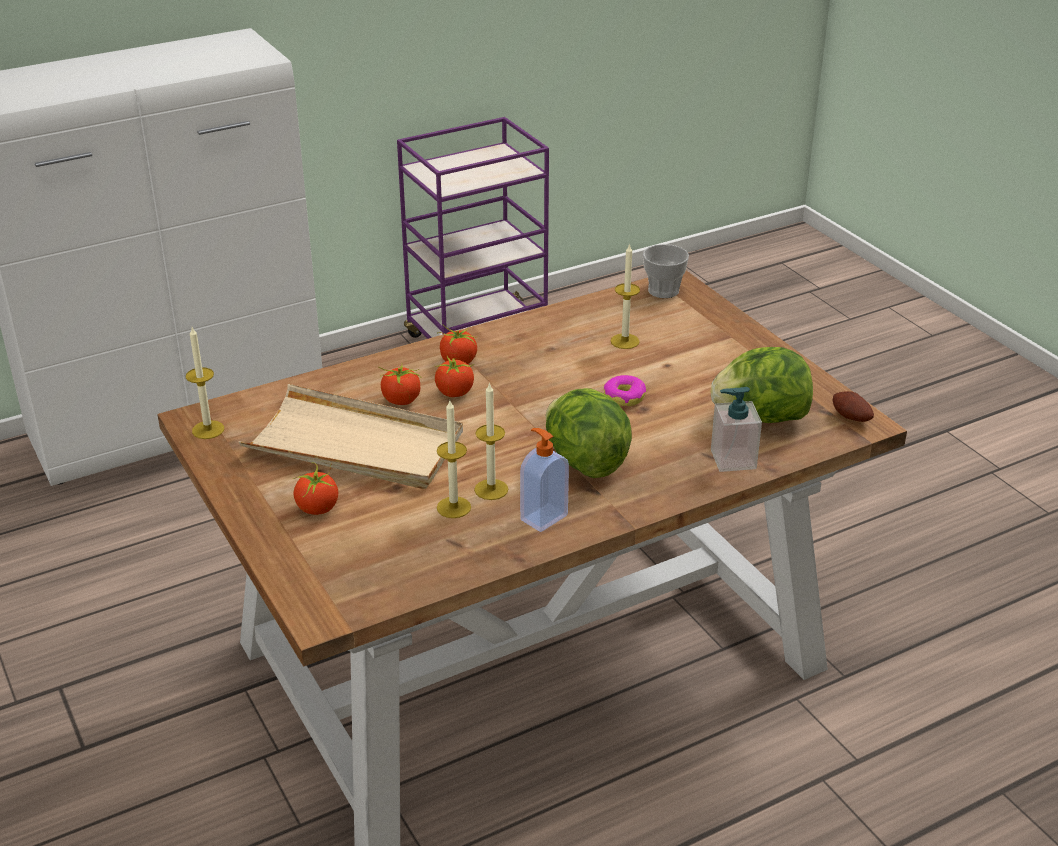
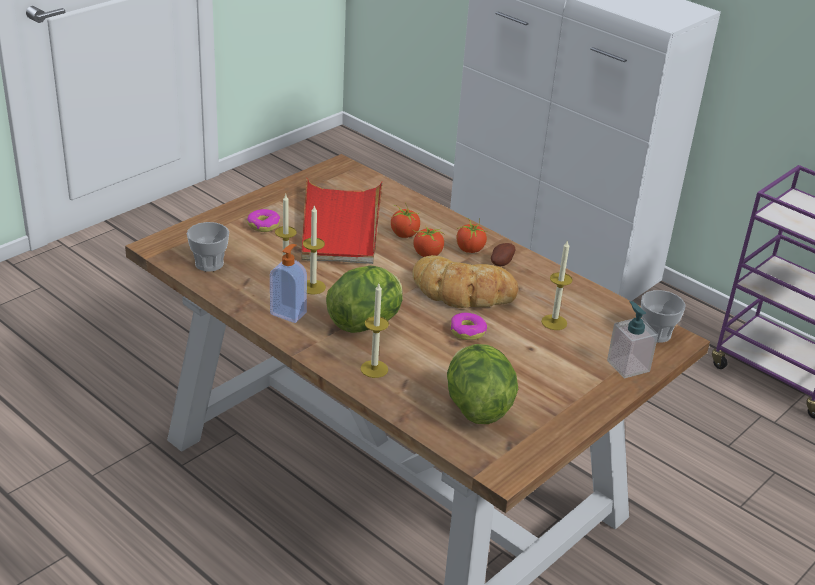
camera: 70 degrees right, 0 degrees up
candle [186,327,224,439] -> candle moved to [361,284,389,378]
beige tray [239,384,463,489] -> red tray [301,178,383,264]
tomato [293,462,338,515] -> donut [247,209,280,232]
soap dispenser [711,387,762,472] -> soap dispenser moved to [607,301,658,378]
potato [833,391,874,422] -> potato moved to [491,243,515,266]
none -> cup [187,222,229,272]
none -> bread [412,255,519,308]

